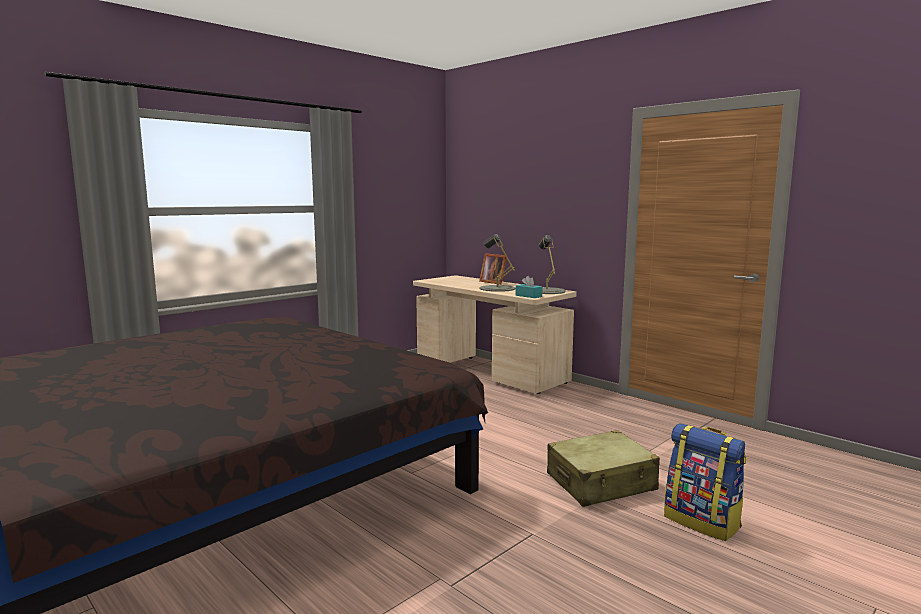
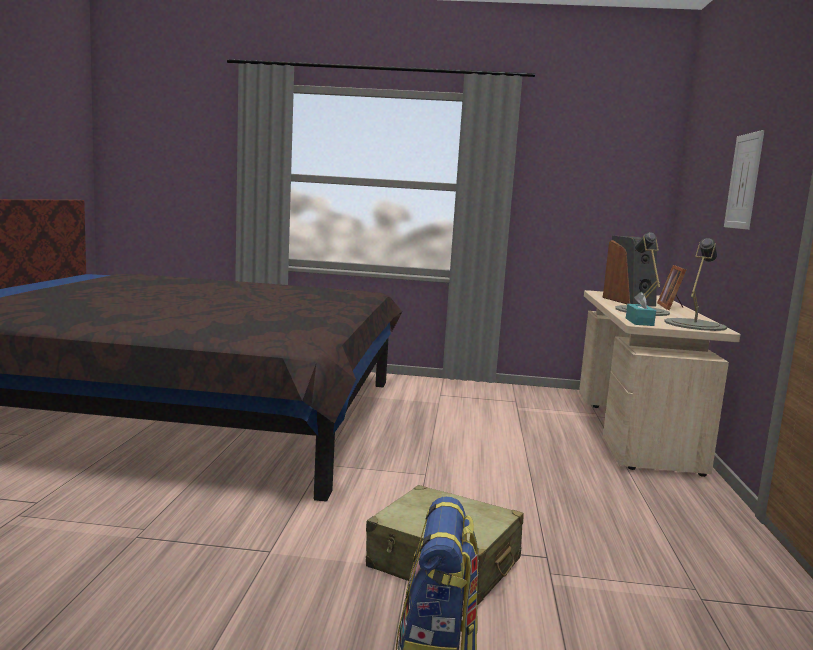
camera: 50 degrees right, 0 degrees up
none -> speaker [602,236,657,306]
none -> picture [724,130,764,230]

